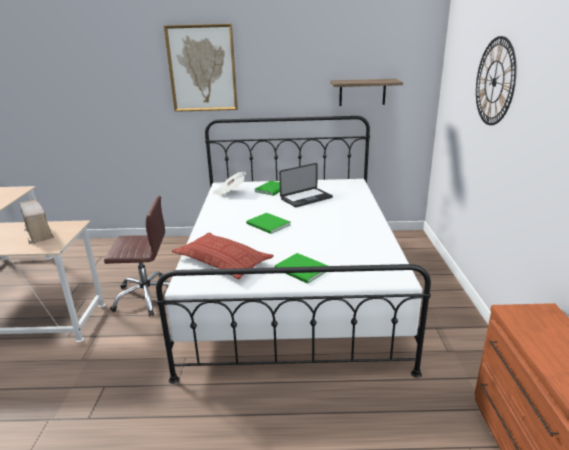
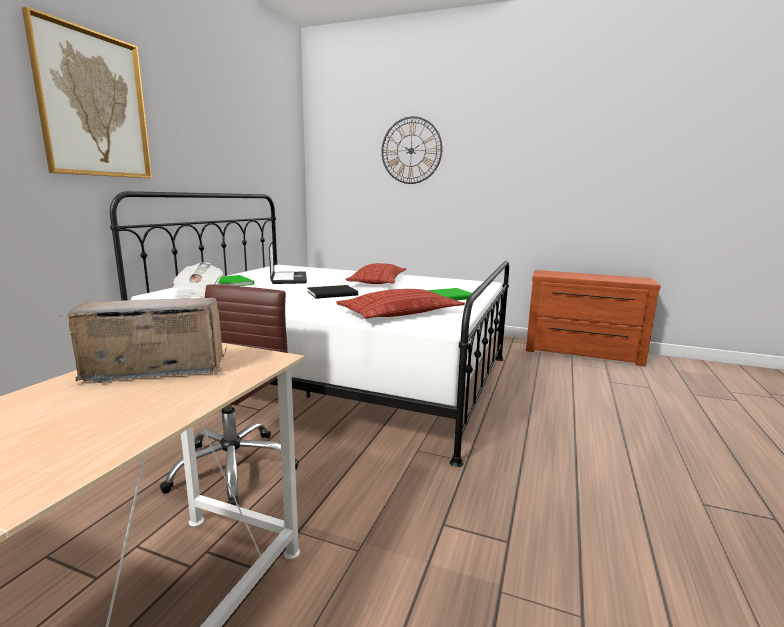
camera: 70 degrees left, 10 degrees down
green book [246,213,290,234] -> black book [307,285,358,299]
shelf [331,79,403,106] -> none
none -> pillow [345,263,406,284]

